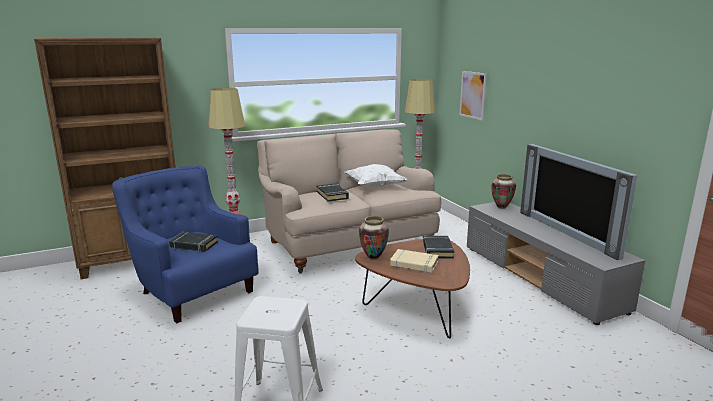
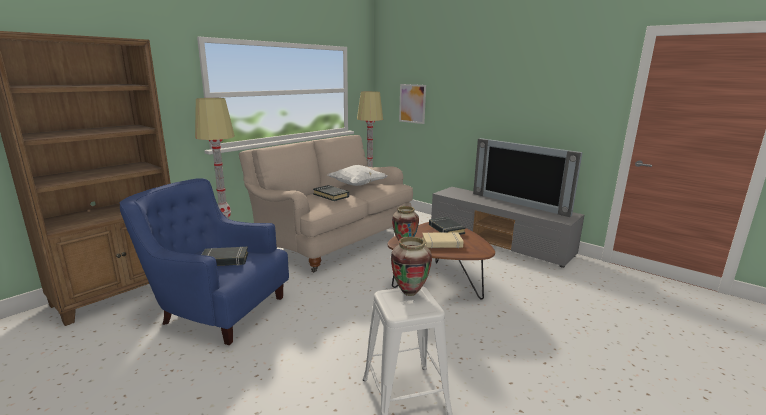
camera: 25 degrees left, 0 degrees up
vase [491,174,516,209] -> vase moved to [391,237,432,296]

